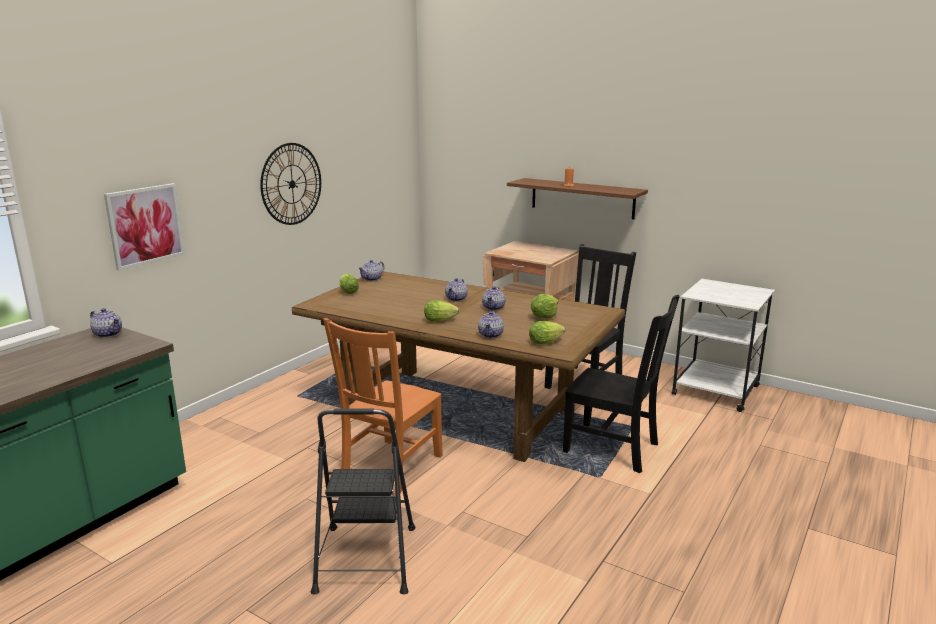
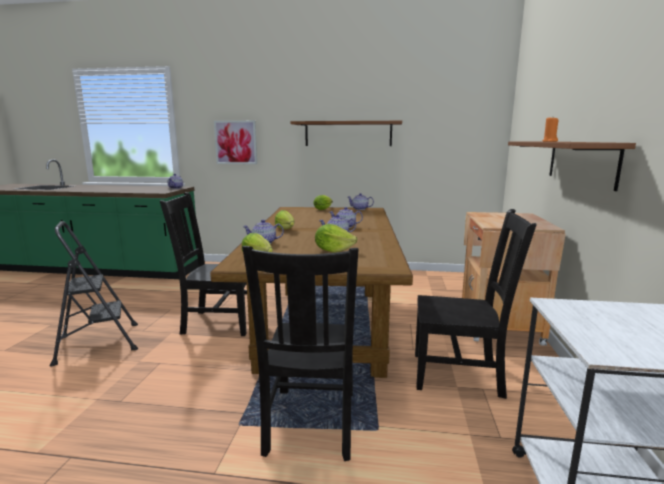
camera: 65 degrees right, 5 degrees down
wall clock [260,143,321,225] -> brown shelf [291,121,402,146]
orange chair [323,318,443,495] -> black chair [160,192,247,336]

